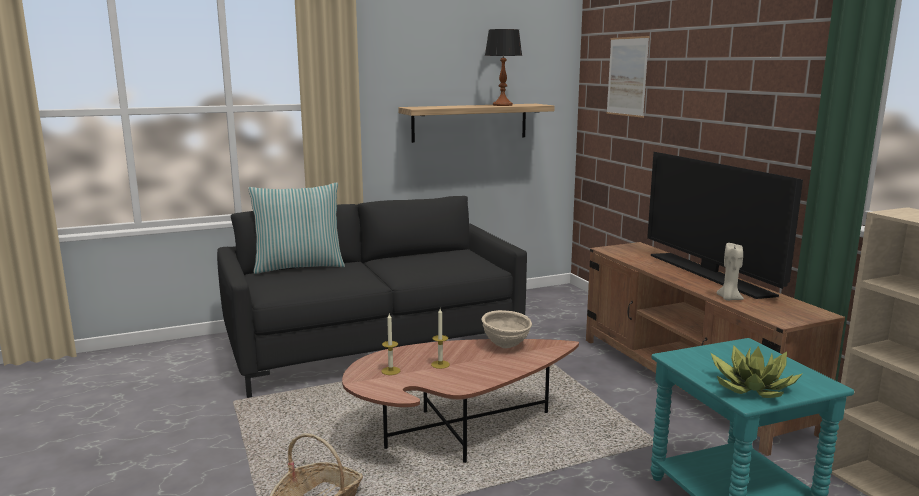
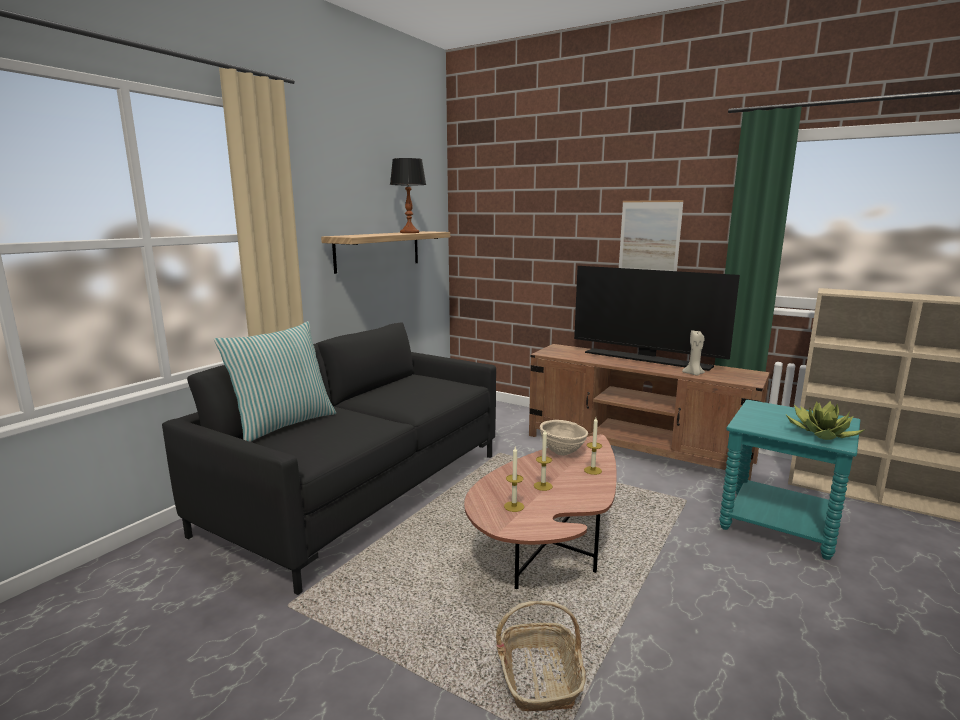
camera: 35 degrees left, 0 degrees up
picture [606,36,649,118] -> picture moved to [619,200,684,271]
none -> candle [584,418,602,475]

